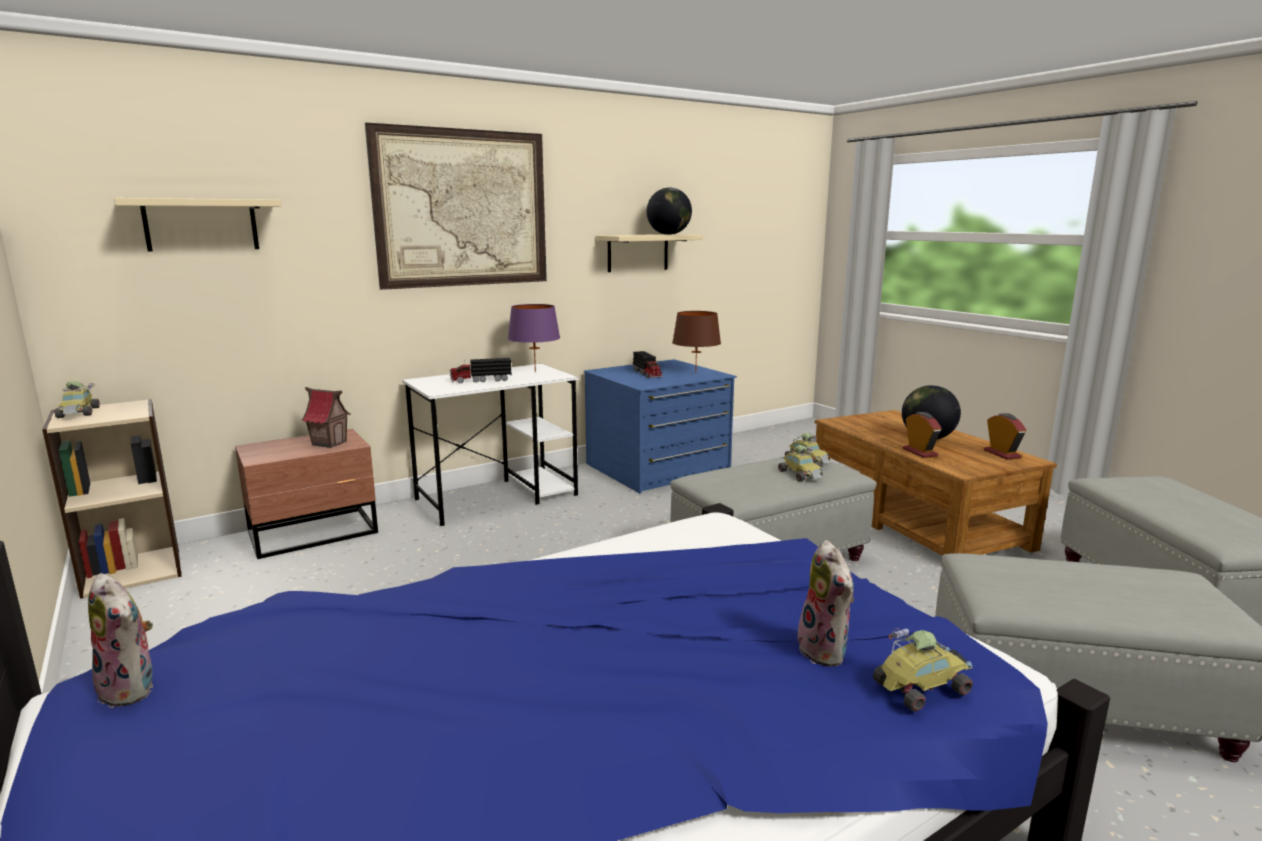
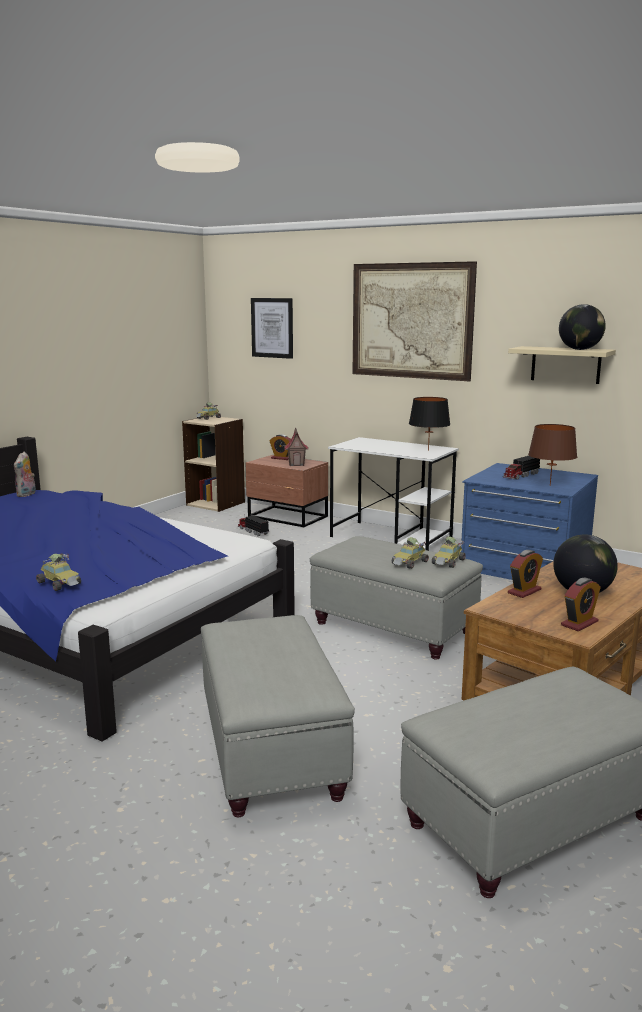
camera: 65 degrees right, 0 degrees up
beige shelf [114,198,282,252] -> picture [251,298,293,359]
toy truck [449,358,512,383] -> toy truck moved to [238,514,269,536]
purple table lamp [508,304,560,372] -> black table lamp [409,397,450,451]
plush toy [798,540,854,667] -> none
none -> alarm clock [269,434,291,460]

